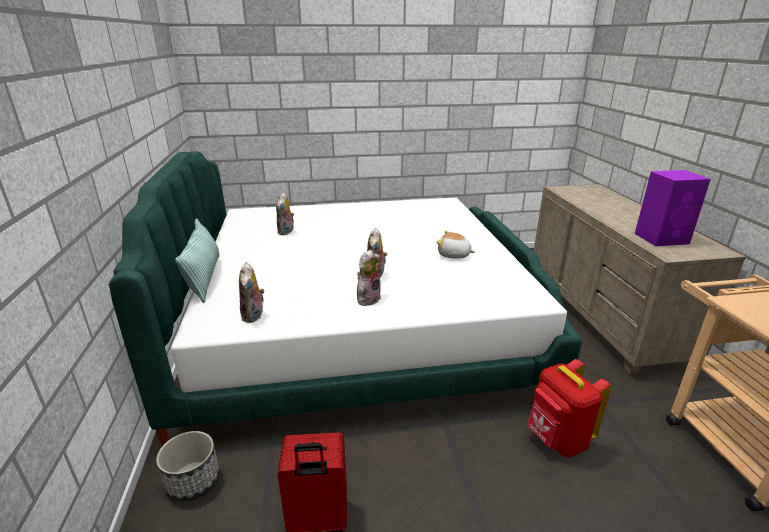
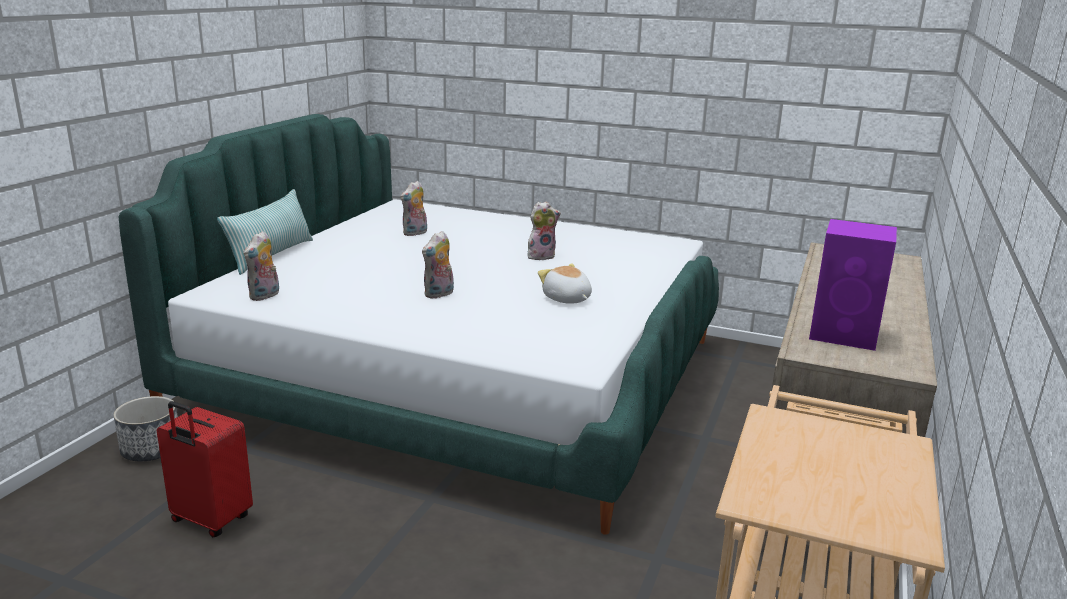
camera: 30 degrees right, 5 degrees down
plush toy [357,249,381,306] -> plush toy moved to [528,202,561,260]
red backpack [527,359,611,457] -> none

